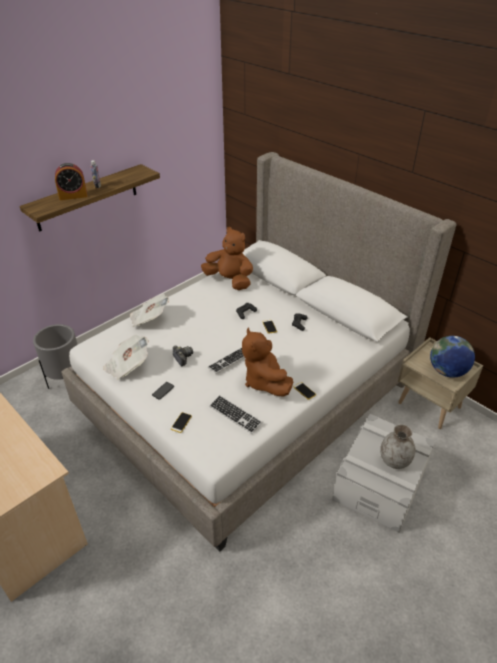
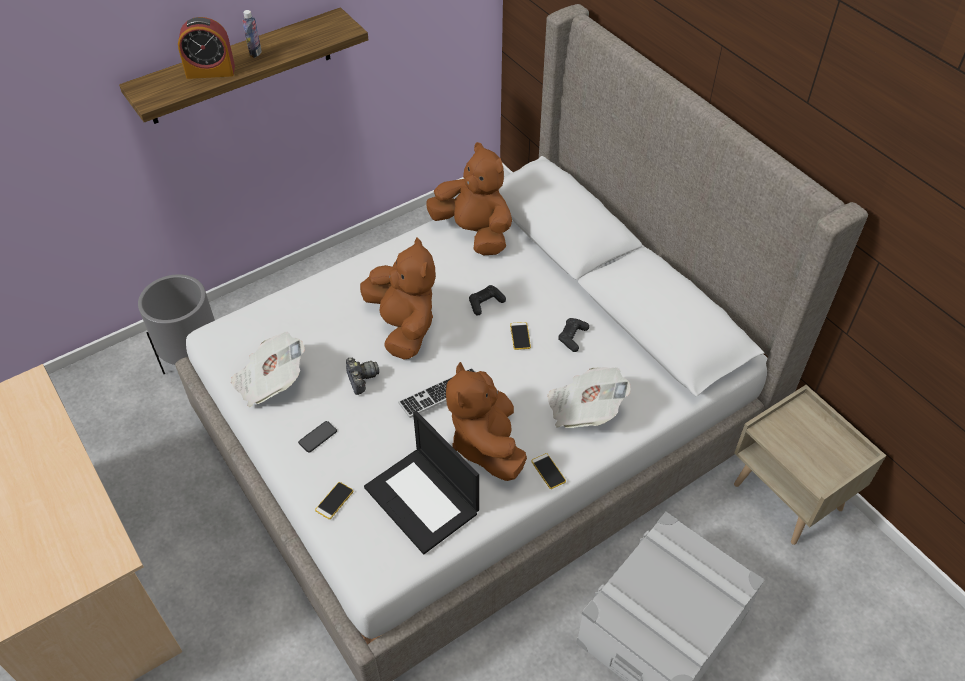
camera: 10 degrees right, 10 degrees up
newspaper [130,294,169,327] -> newspaper moved to [547,367,631,428]
keyboard [209,395,262,434] -> laptop [364,411,479,554]
grey vase [380,424,415,469] -> none
globe [430,336,475,378] -> none
none -> brown plush toy [360,237,436,360]

